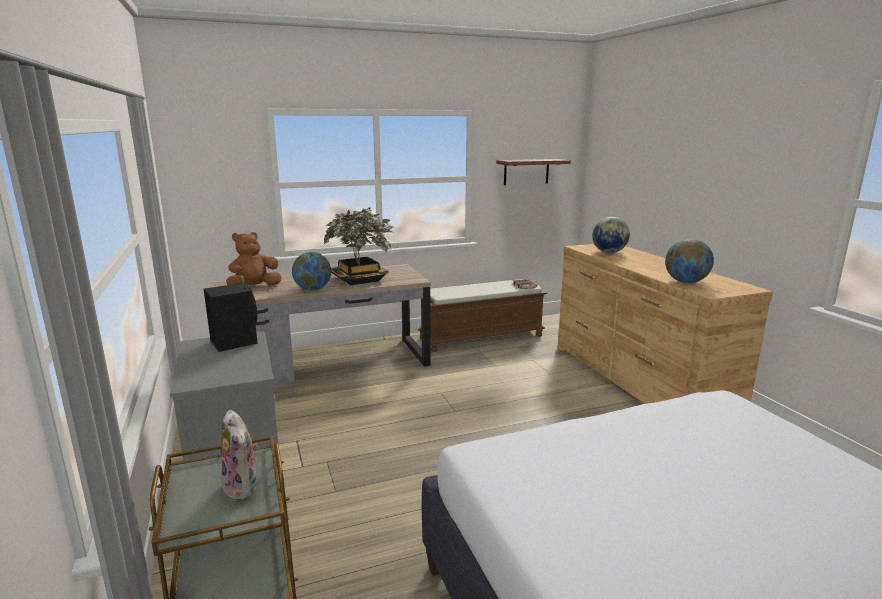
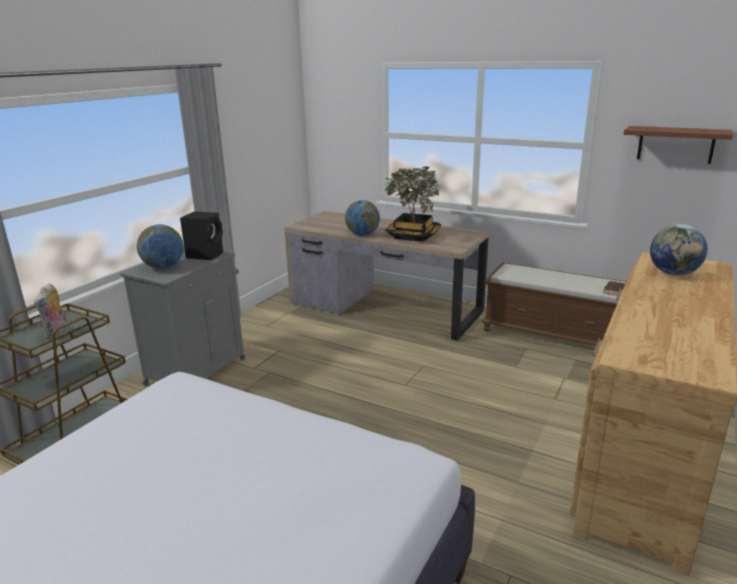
camera: 50 degrees right, 5 degrees up
brown plush toy [226,232,282,285] -> none
globe [665,239,714,283] -> globe moved to [137,225,184,269]

